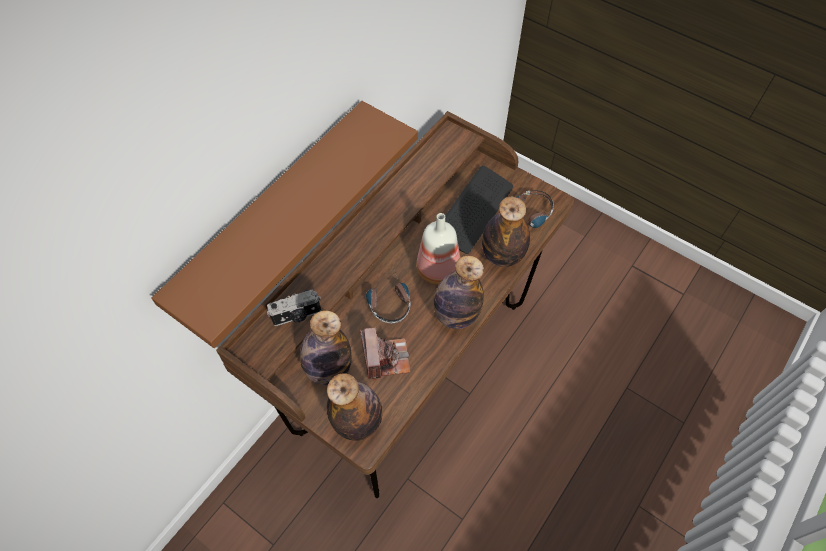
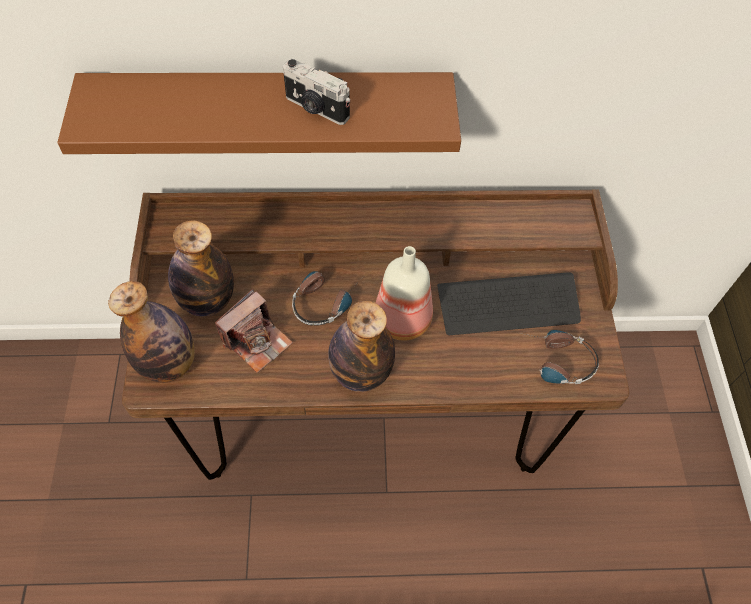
camera: 50 degrees right, 0 degrees up
camera [267,289,321,326] -> camera moved to [283,59,350,125]
bottle [482,197,530,267] -> none

